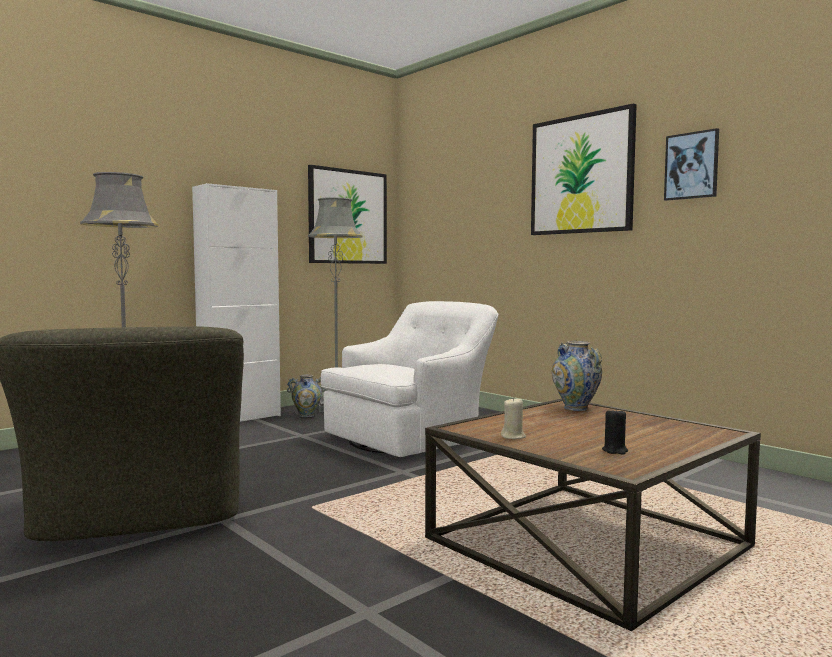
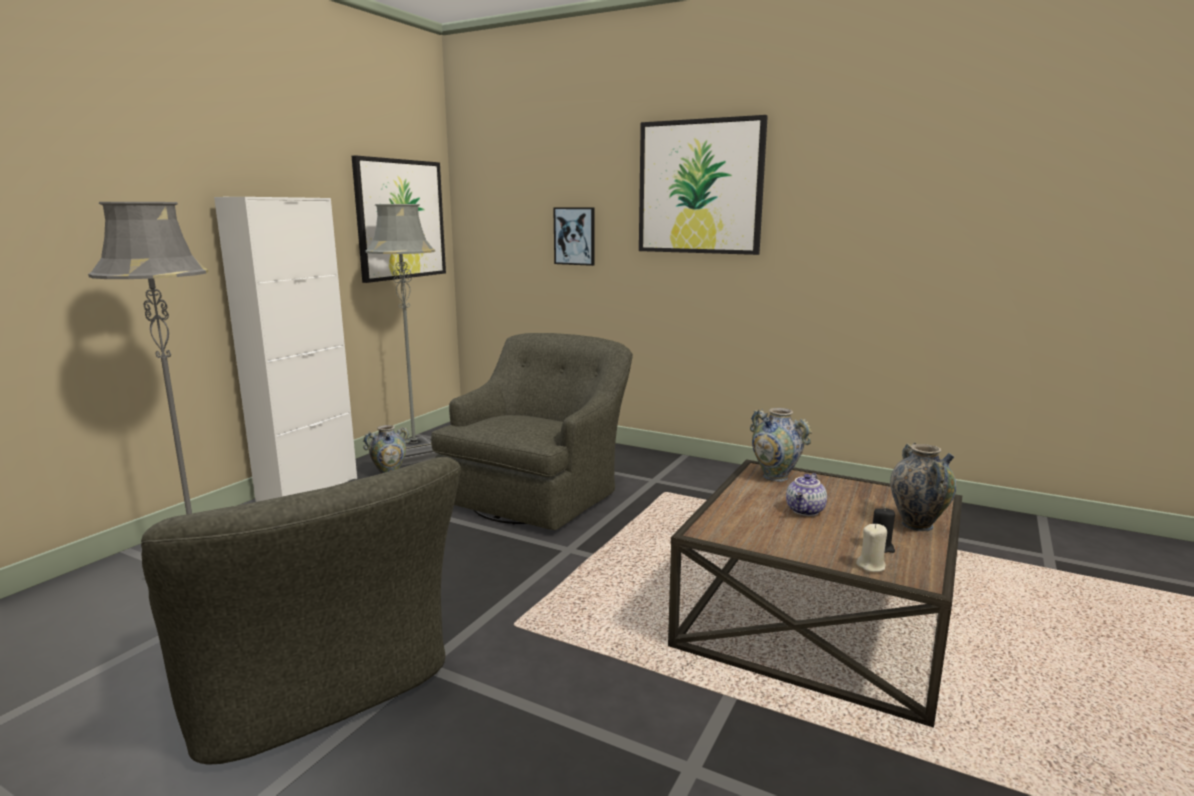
camera: 20 degrees left, 10 degrees up
white armchair [321,301,499,457] -> green armchair [431,333,633,530]
beige candle [501,397,526,439] -> beige candle moved to [856,524,887,572]
picture [664,128,719,201] -> picture moved to [553,207,595,266]
none -> teapot [786,473,827,516]
none -> vase [890,443,956,531]

